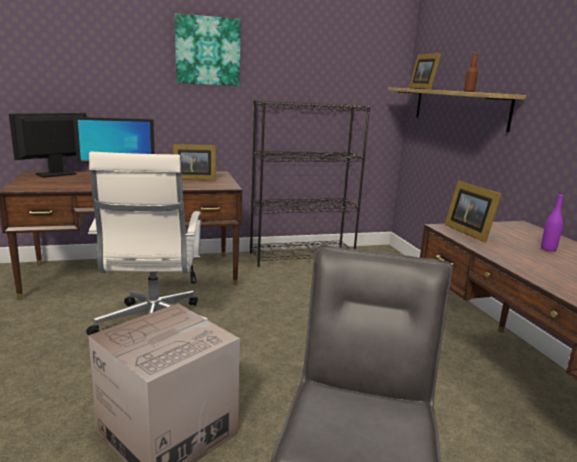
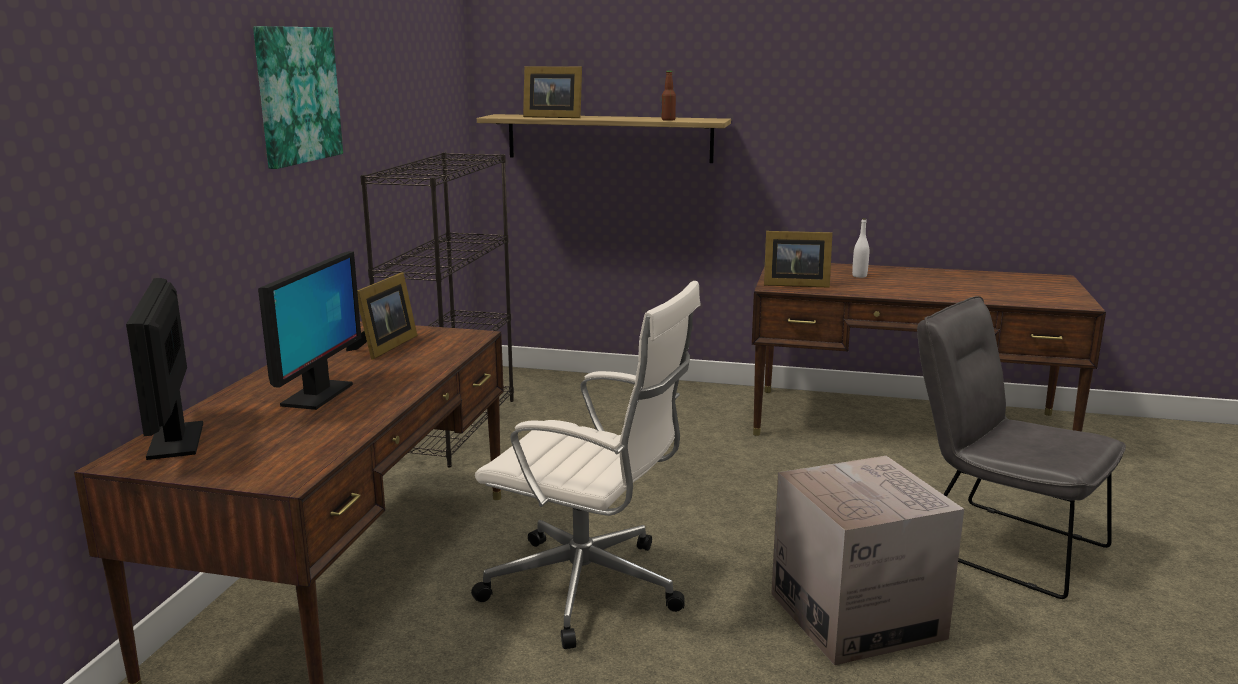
camera: 60 degrees left, 0 degrees up
purple bottle [541,192,564,251] -> white bottle [852,218,869,278]

